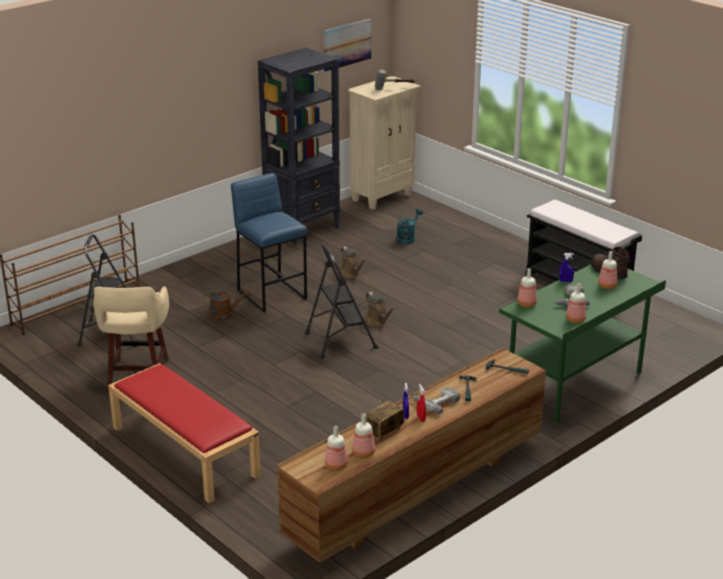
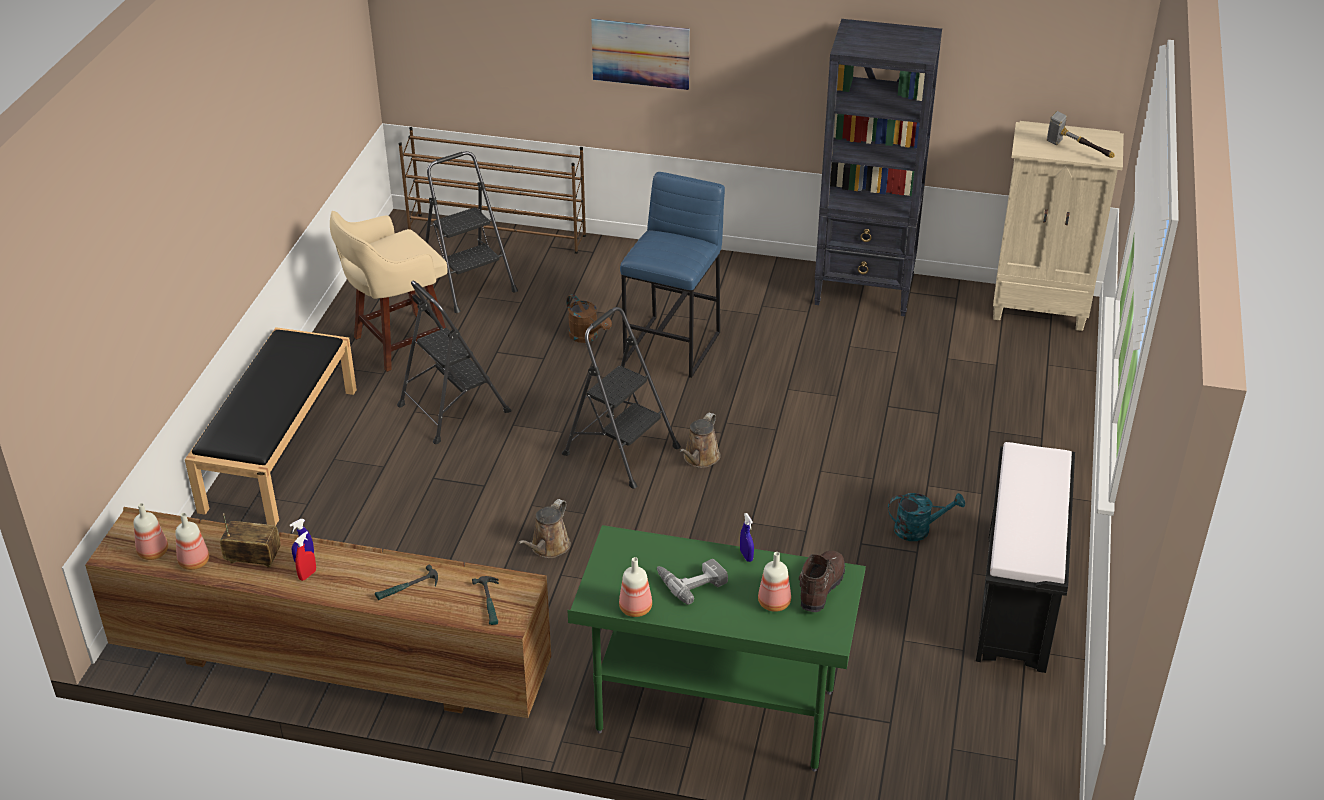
camera: 55 degrees right, 10 degrees up
red bench [108,363,261,503] -> black bench [185,327,357,526]
picture [323,19,371,72] -> picture moved to [591,19,690,90]
brown watering can [340,246,366,278] -> brown watering can moved to [518,499,571,558]
turquoise watering can [396,209,423,244] -> turquoise watering can moved to [888,493,965,541]
power drill [412,387,460,414] -> none
bottle [517,268,537,307] -> none
none -> black step ladder [397,281,512,444]

